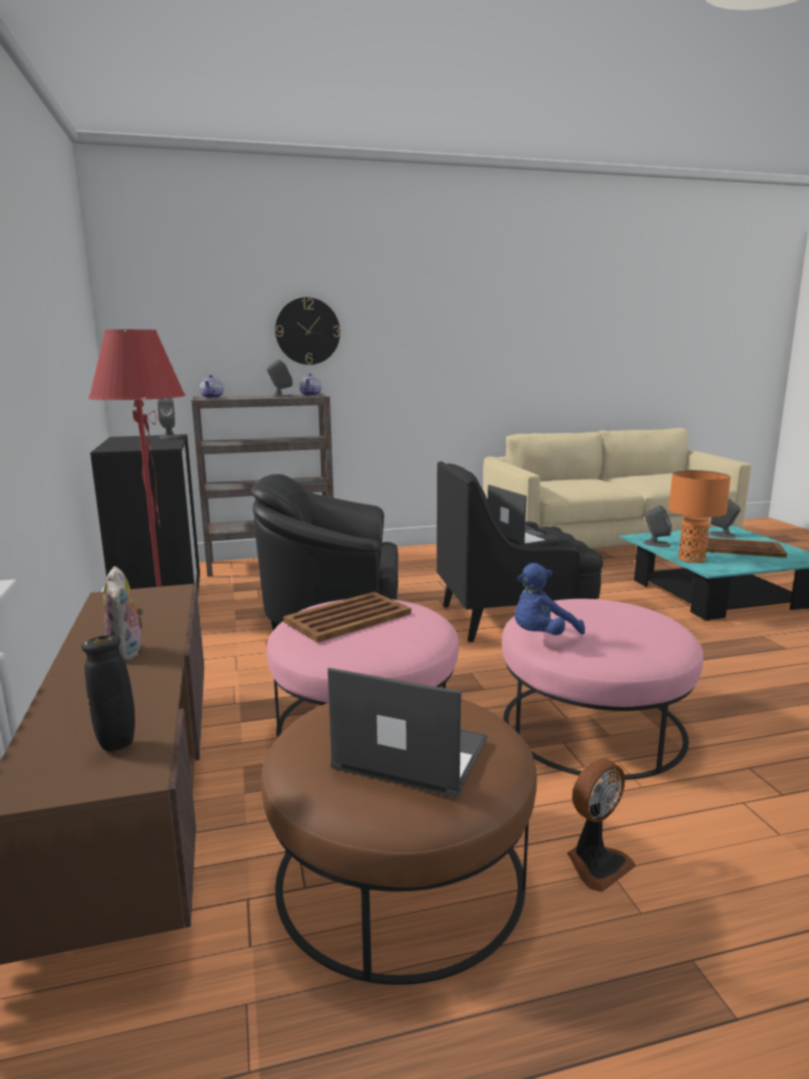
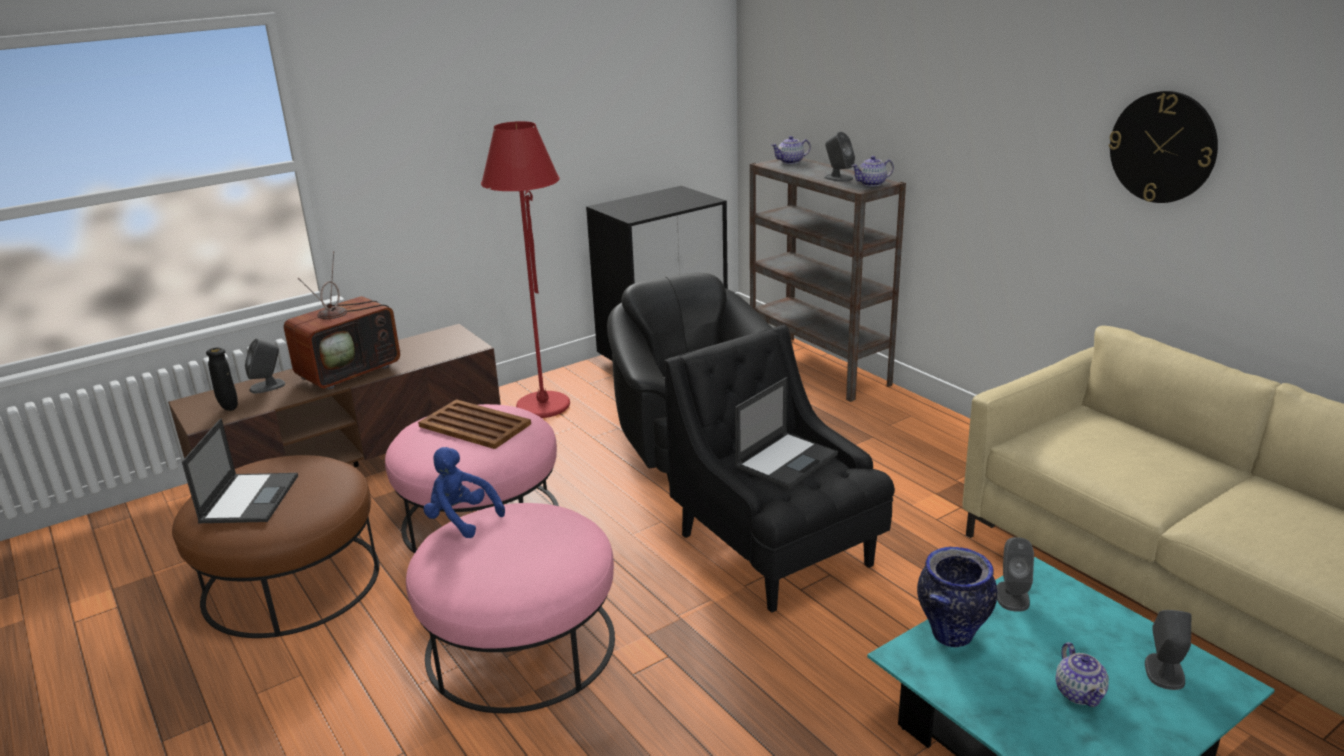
camera: 70 degrees right, 10 degrees up
plush toy [103,566,144,661] -> television [284,251,401,390]
grey speaker [157,398,180,439] -> grey speaker moved to [245,339,285,393]
wall clock [275,297,340,365] -> wall clock moved to [1109,91,1218,203]
fan [567,758,636,892] -> none
orange table lamp [669,470,731,563] -> vase [917,547,997,647]
brown tray [701,537,787,558] -> teapot [1056,642,1109,707]

